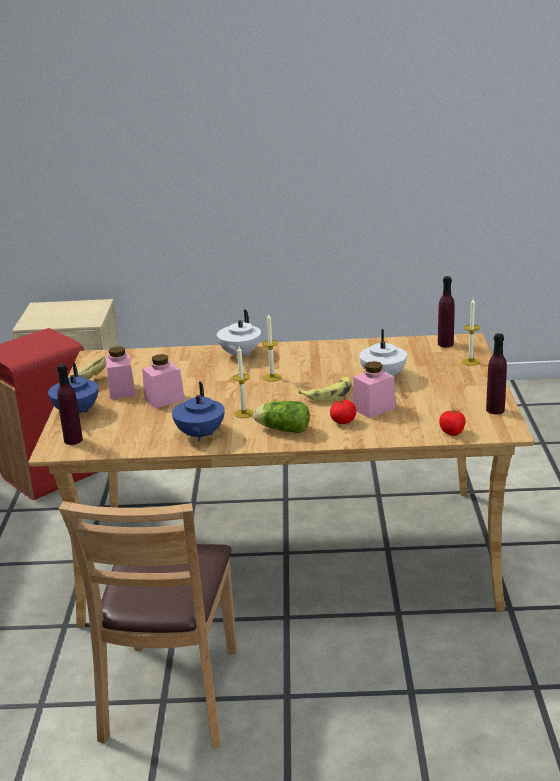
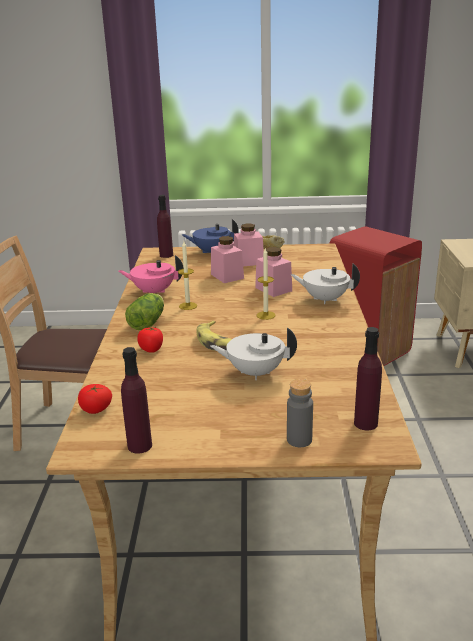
camera: 90 degrees right, 0 degrees up
blue teapot [172,382,225,442] -> pink teapot [118,255,184,294]
pink jar [352,361,396,418] -> pink jar moved to [255,247,292,297]
candle [462,299,480,366] -> grey bottle [287,379,313,447]

